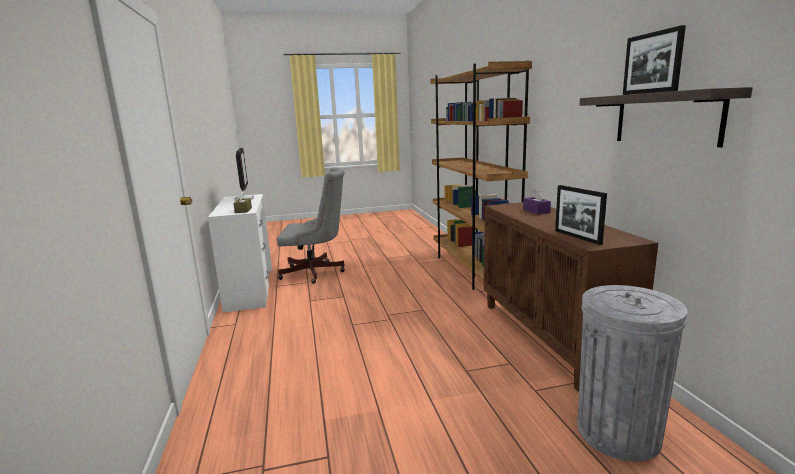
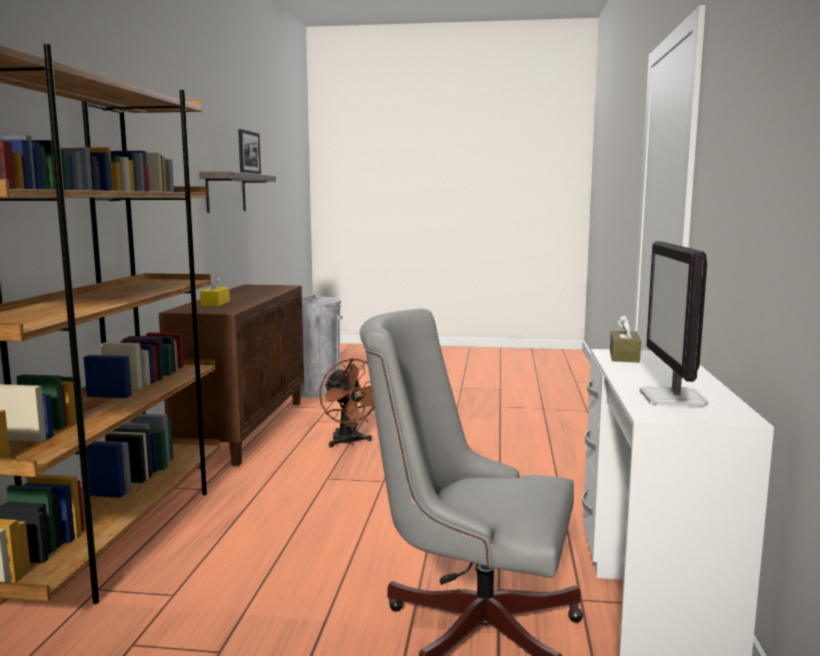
camera: 160 degrees left, 5 degrees down
purple tissue box [523,188,551,214] -> yellow tissue box [200,275,230,306]
picture frame [555,185,607,245] -> none
none -> brown fan [319,358,374,448]

